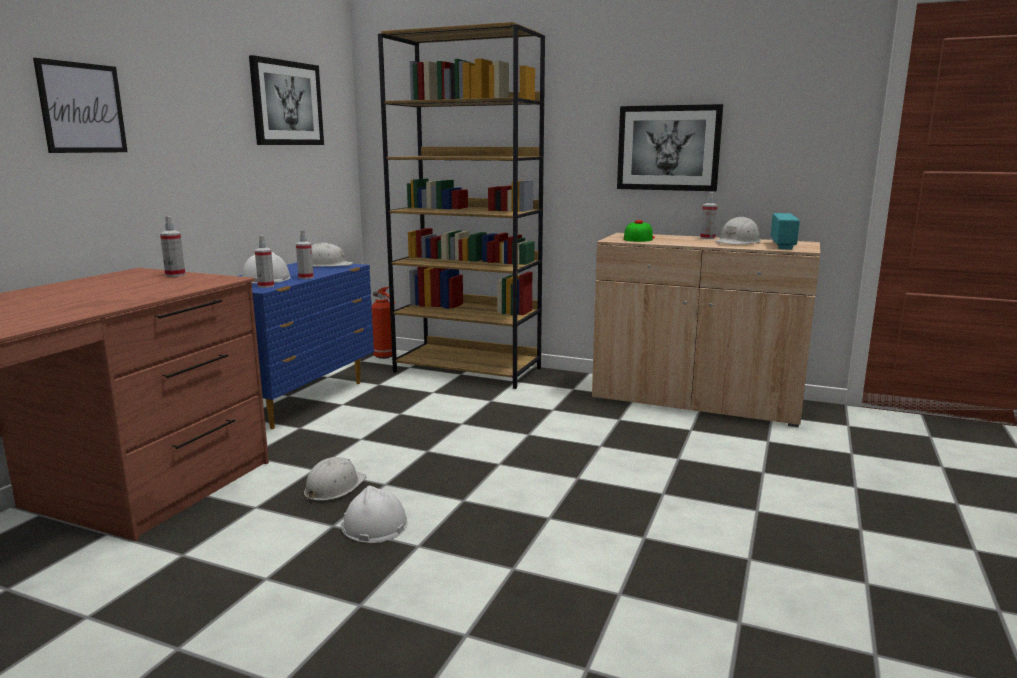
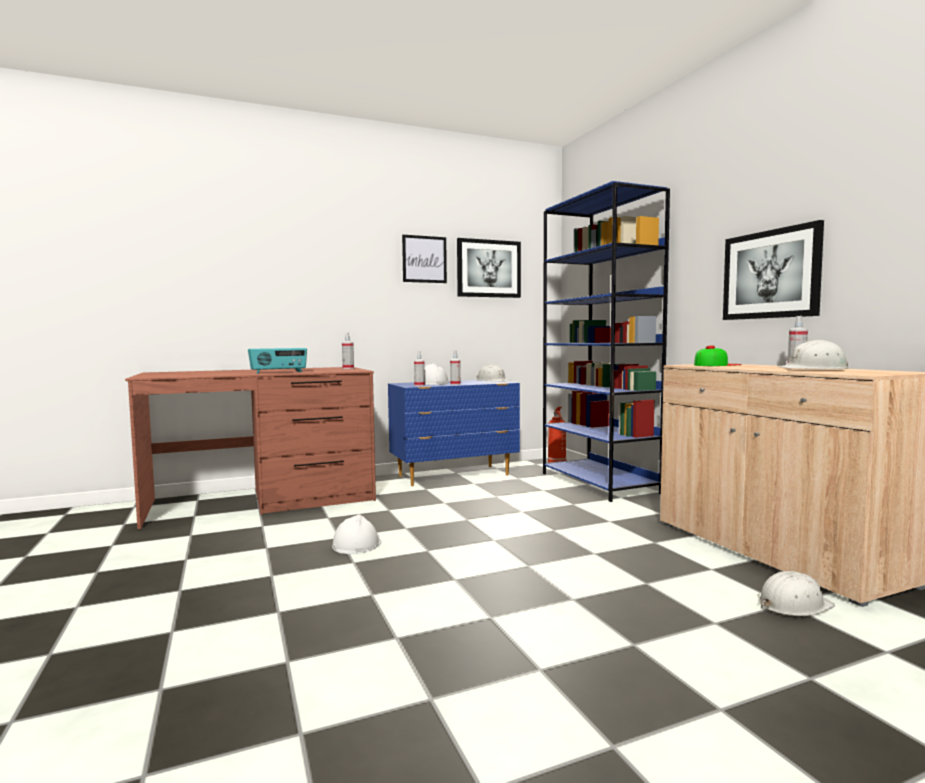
camera: 45 degrees right, 10 degrees down
picture [33,58,128,153] -> picture moved to [402,235,447,283]
white hard hat [304,457,367,501] -> white hard hat moved to [758,571,835,616]
brown bookcase [378,22,545,389] -> blue bookcase [543,181,670,502]
radio [771,213,800,250] -> radio moved to [248,348,307,374]

